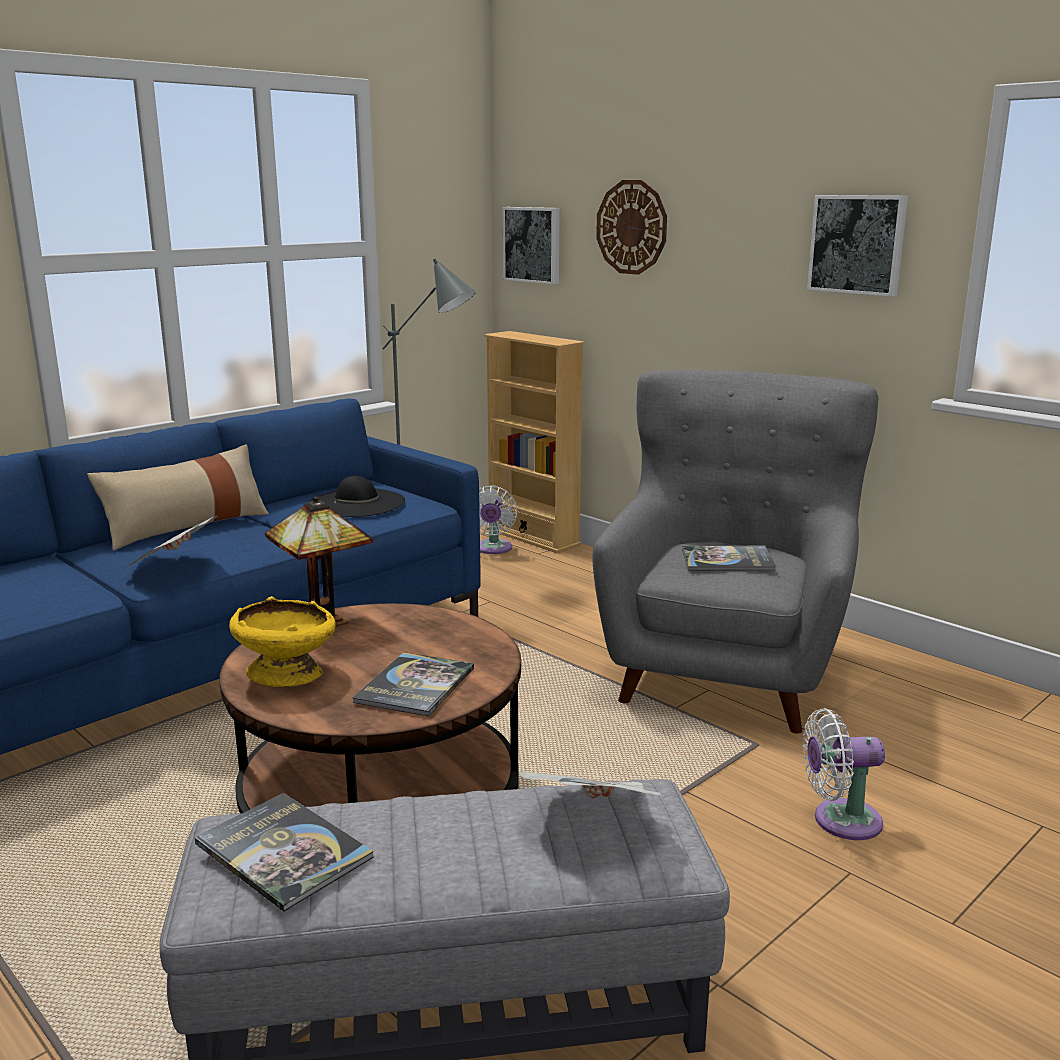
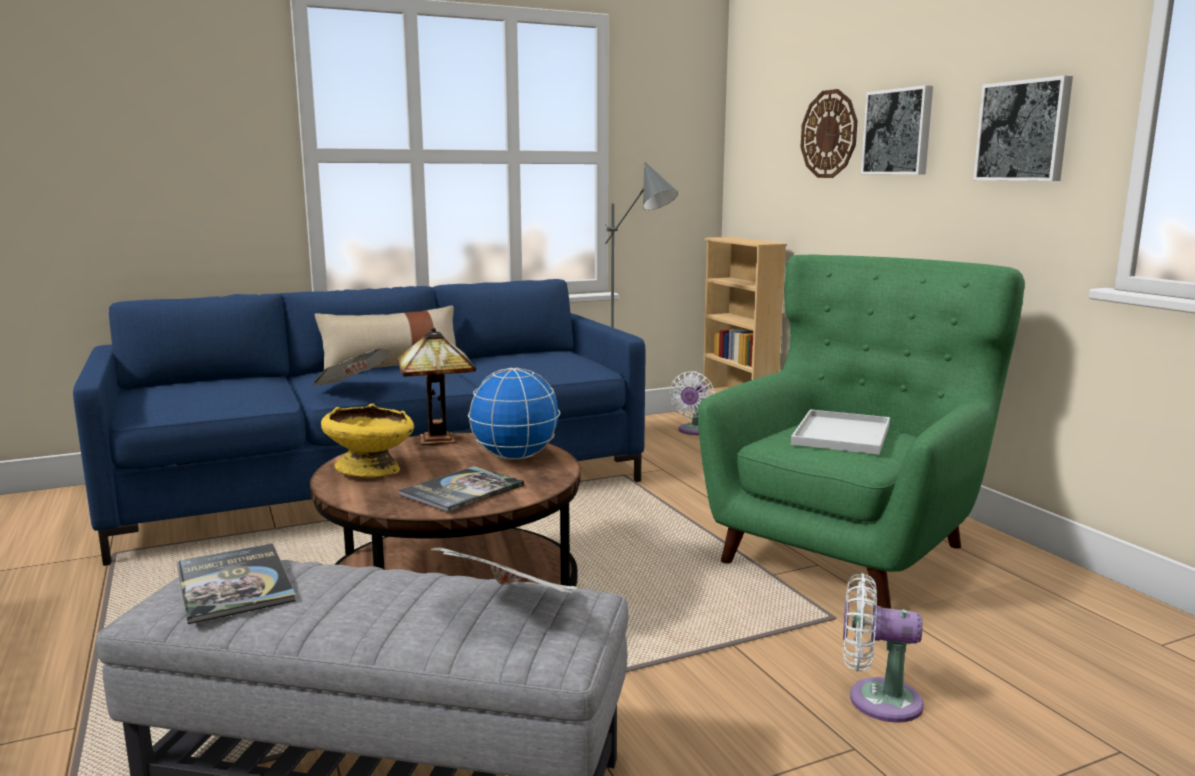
camera: 20 degrees right, 5 degrees down
black hat [309,476,405,517] -> none
picture [503,207,560,284] -> picture moved to [861,85,933,174]
grey armchair [592,370,878,734] -> green armchair [698,255,1025,609]
book [682,546,776,571] -> white tray [791,409,890,455]
none -> globe [468,368,560,459]

